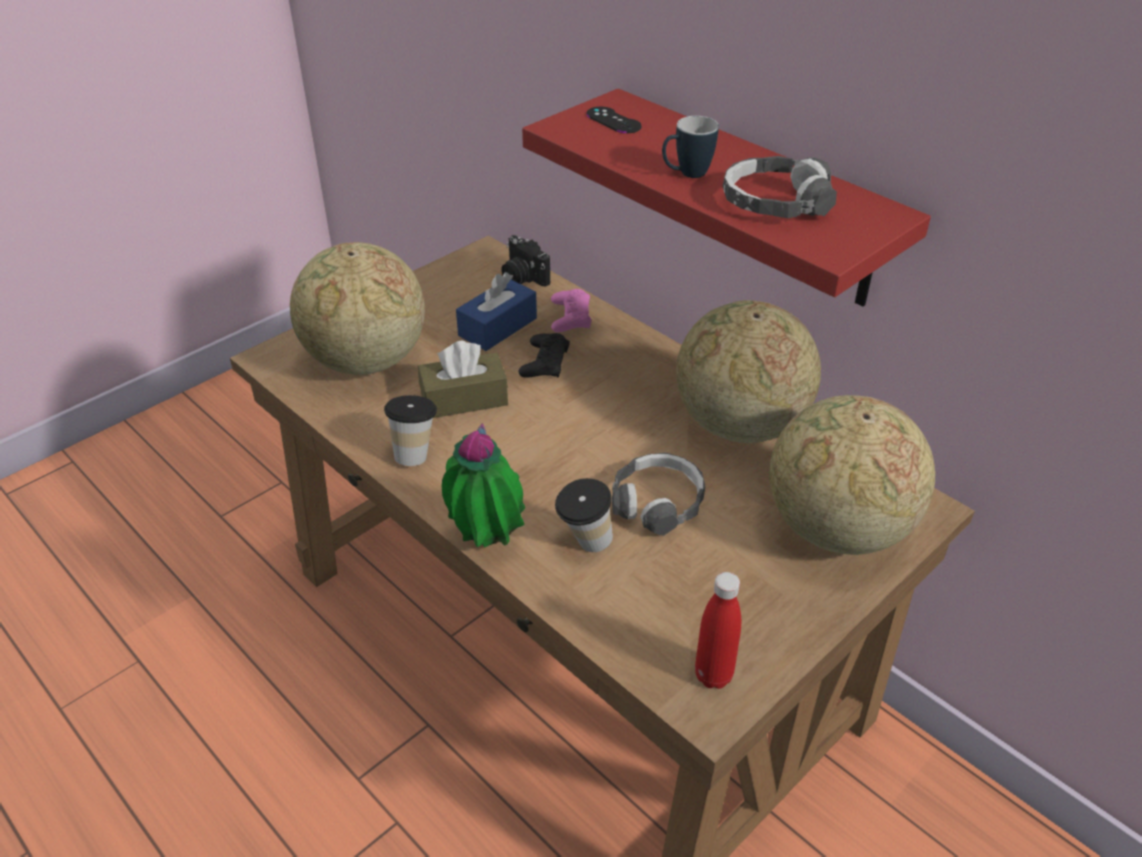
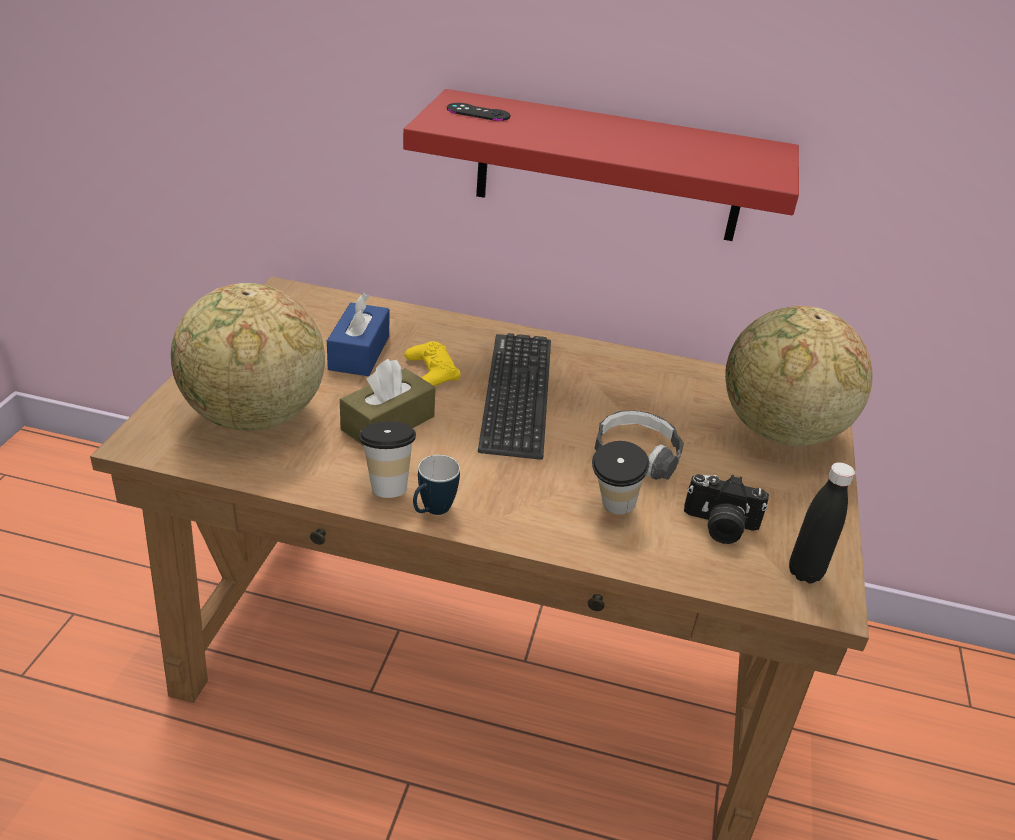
camera: 35 degrees left, 5 degrees down
potted plant [442,423,525,548] -> none
camera [501,235,550,287] -> camera moved to [684,474,769,544]
black game controller [519,333,570,378] -> yellow game controller [404,341,461,386]
pink game controller [551,289,592,332] -> none
mug [662,116,719,178] -> mug moved to [413,455,460,515]
globe [676,300,821,443] -> none
red bottle [695,572,741,689] -> black bottle [789,462,855,583]
headphones [723,156,837,218] -> none
none -> keyboard [478,333,551,460]

